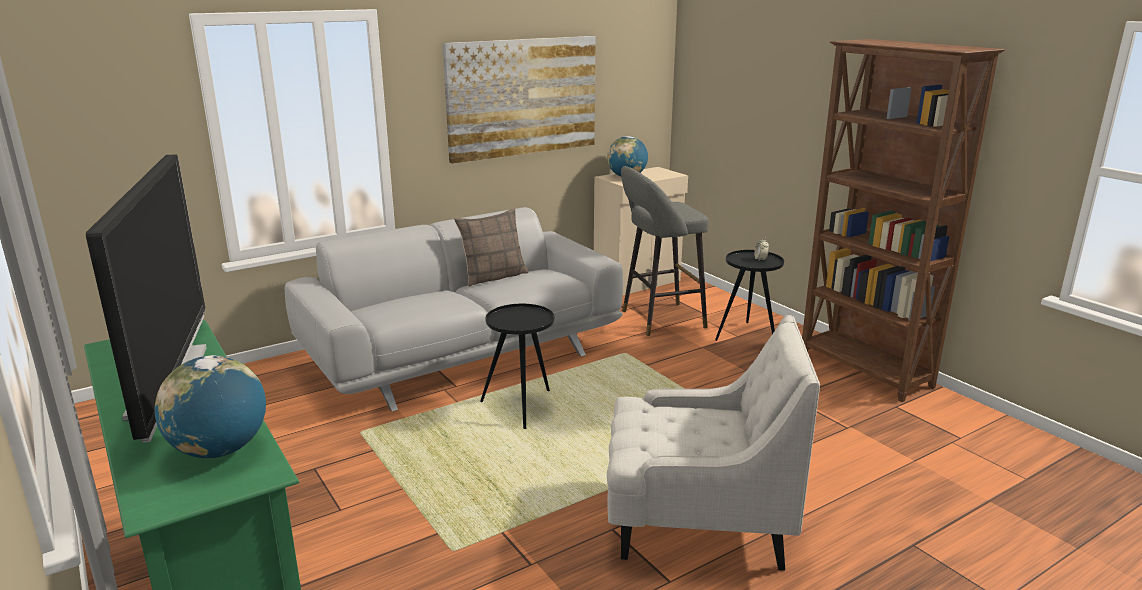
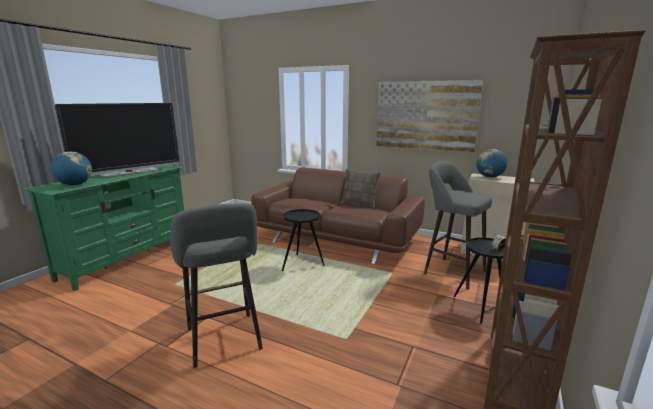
camera: 60 degrees right, 5 degrees down
grey sofa [285,207,623,411] -> brown sofa [251,167,425,264]
white armchair [607,315,820,571] -> grey stool [170,203,263,368]

